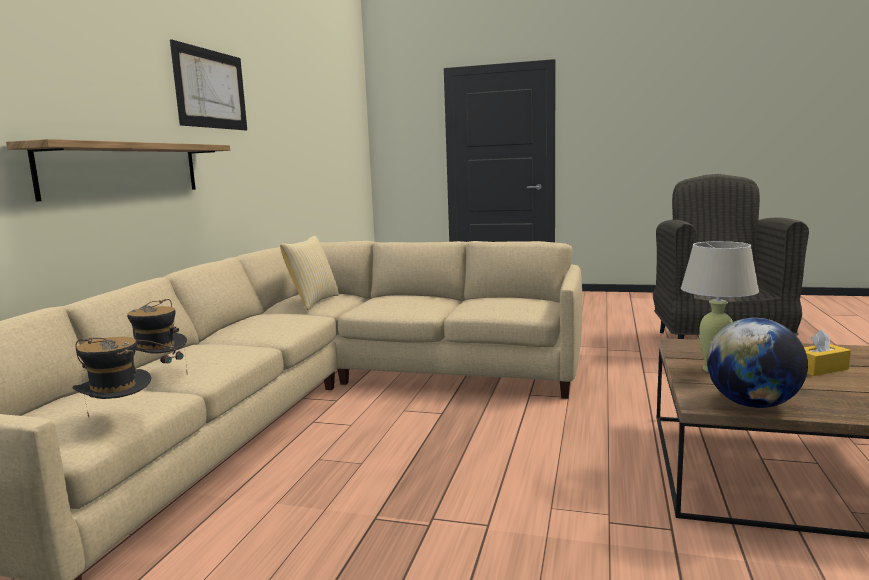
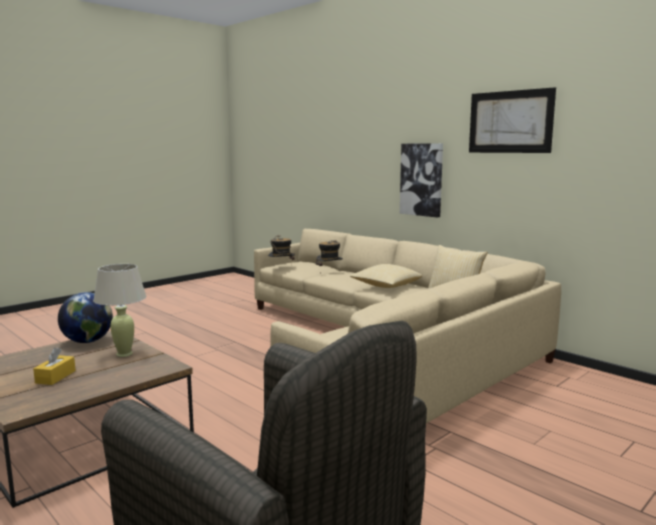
camera: 120 degrees right, 0 degrees up
shelf [6,139,230,202] -> picture [400,143,443,218]
none -> pillow [350,264,422,288]

